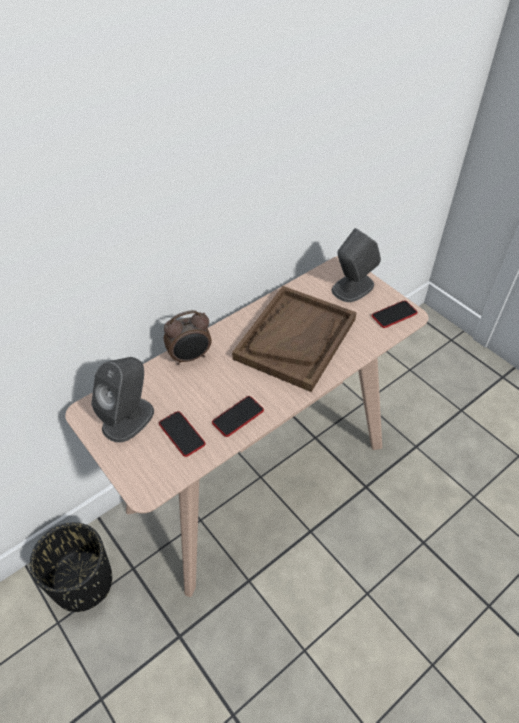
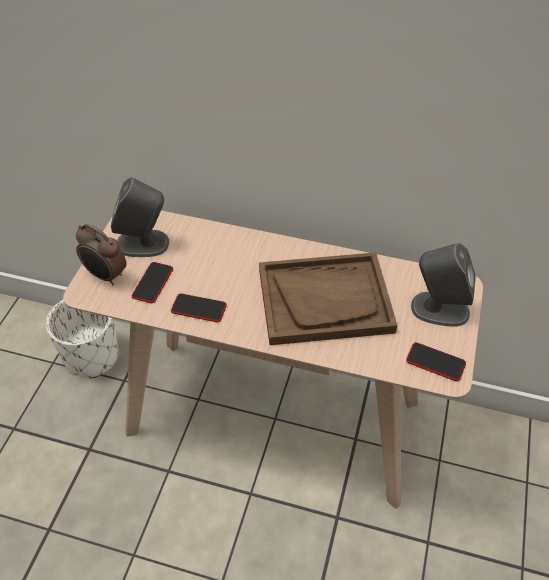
camera: 55 degrees right, 0 degrees up
black planter [30,522,112,612] -> white planter [46,299,119,379]
alarm clock [164,310,212,365] -> alarm clock moved to [76,224,126,286]

